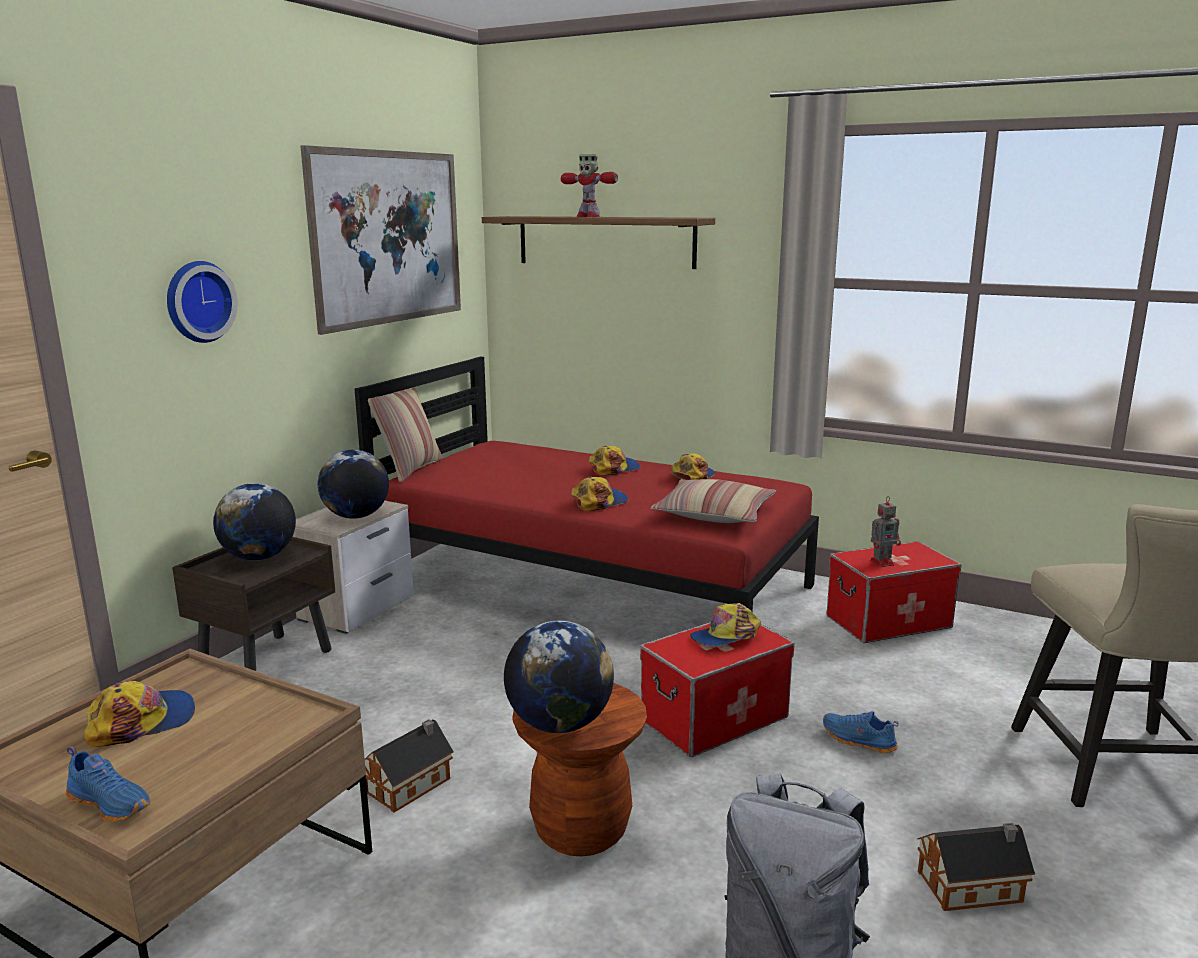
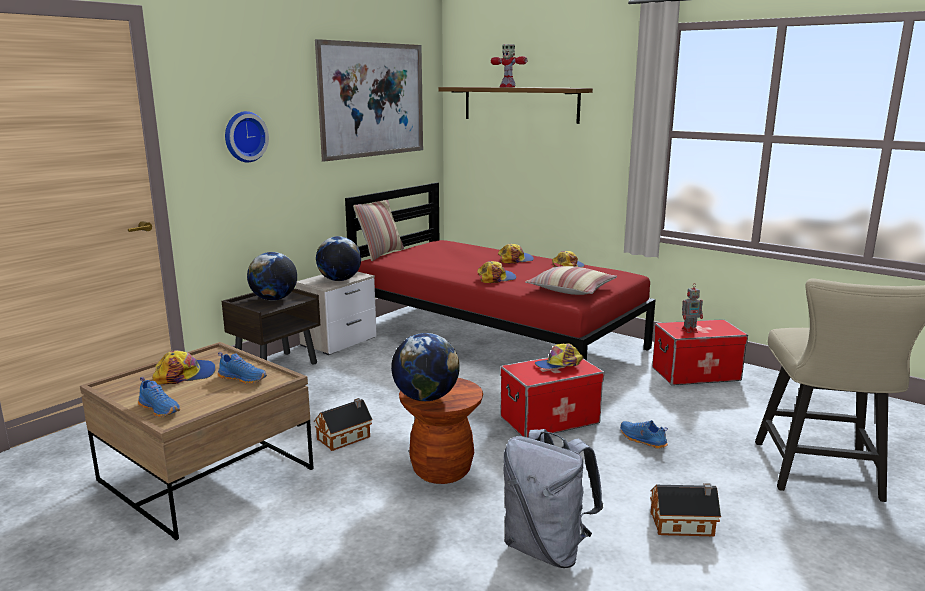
camera: 10 degrees right, 0 degrees up
none -> blue shoe [217,352,267,384]

